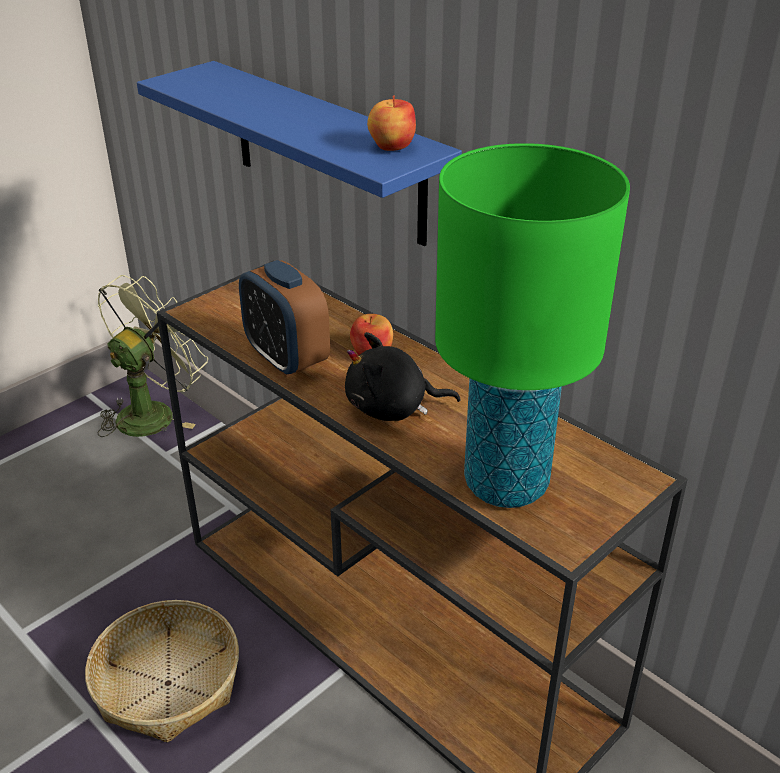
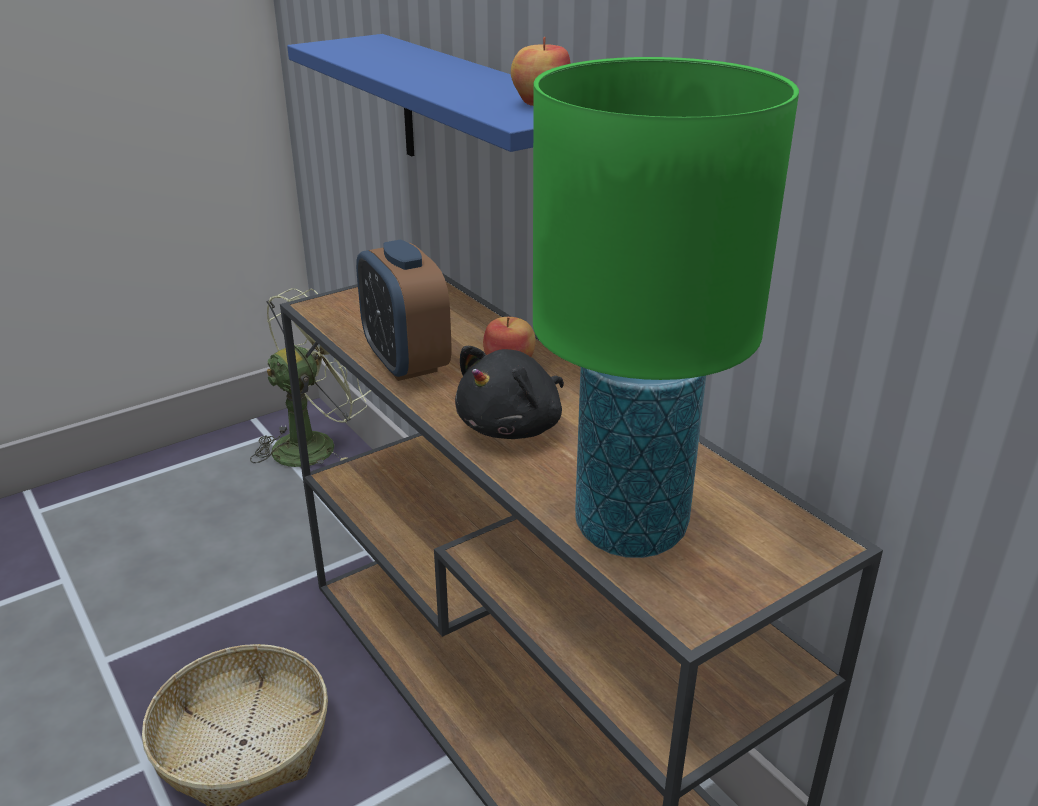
camera: 10 degrees right, 5 degrees down
black plush toy [345,332,460,421] -> black plush toy turned 60 degrees counterclockwise [455,346,564,439]

